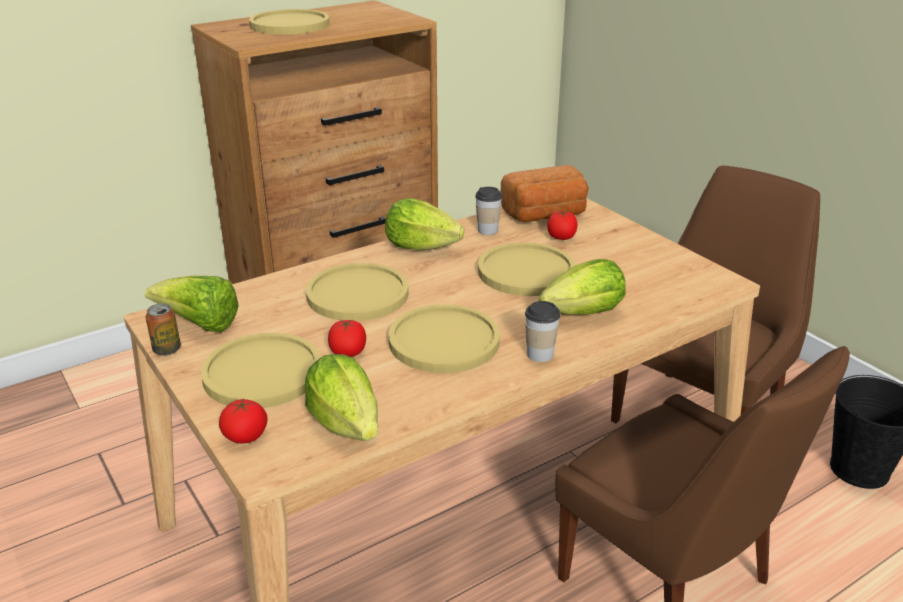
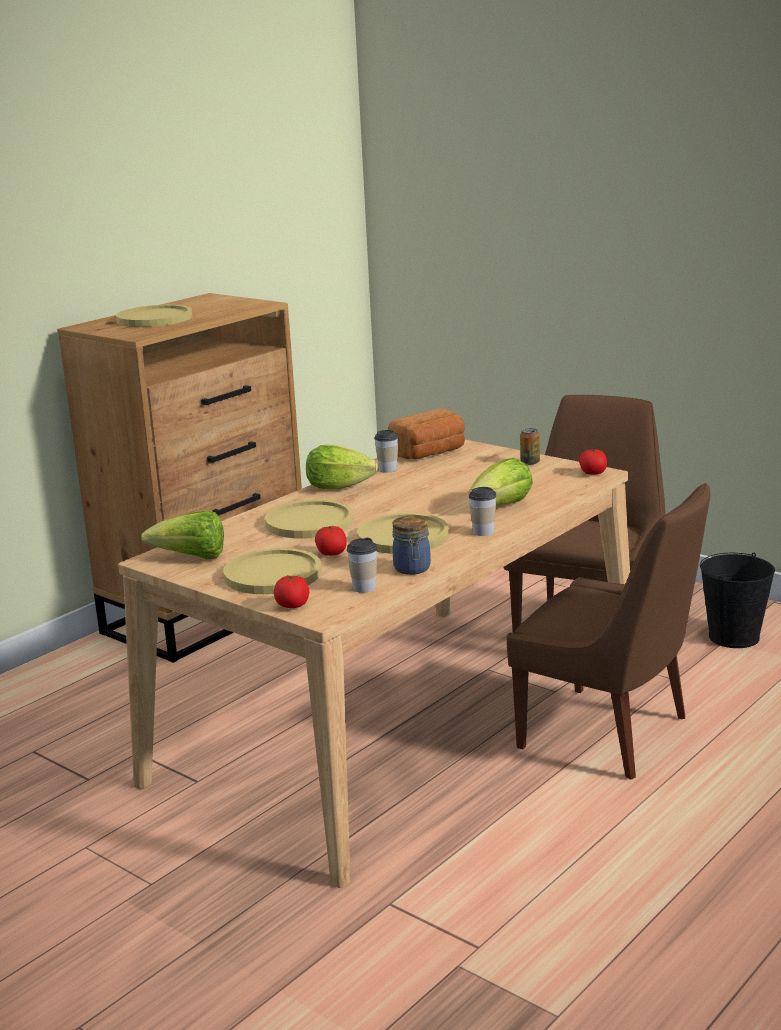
camera: 15 degrees left, 10 degrees down
can [146,303,181,356] -> can moved to [520,428,540,465]
lettuce [305,354,378,441] -> cup [347,538,377,593]
yellow plate [478,242,576,296] -> none
tomato [547,211,578,240] -> tomato moved to [579,449,607,475]
none -> jar [392,516,431,575]

